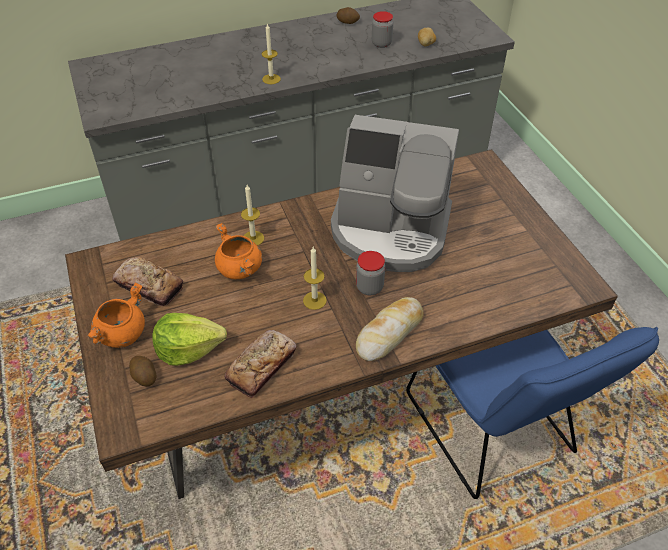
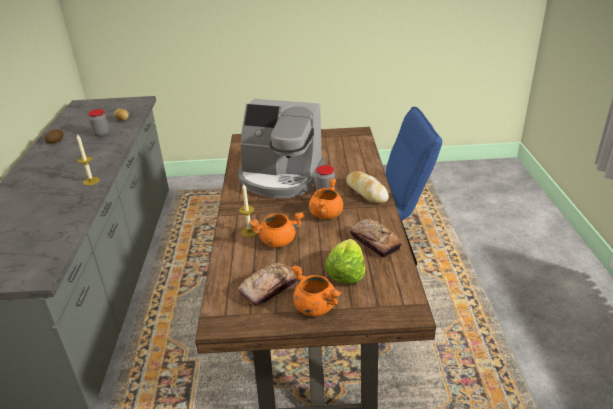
camera: 70 degrees left, 15 degrees down
potato [129,356,157,386] -> none
candle [303,247,327,310] -> orange cooking pot [309,178,343,219]
coffee machine [331,115,459,272] -> coffee machine turned 75 degrees clockwise [238,99,324,198]

